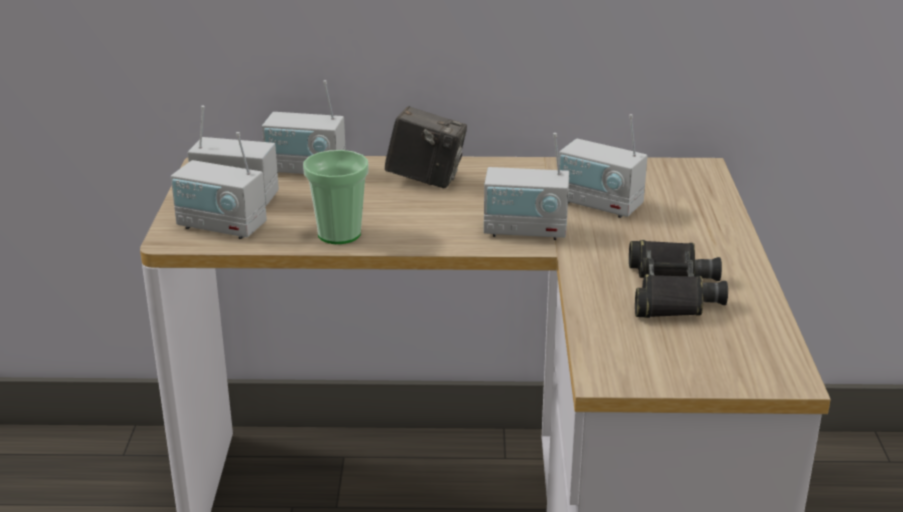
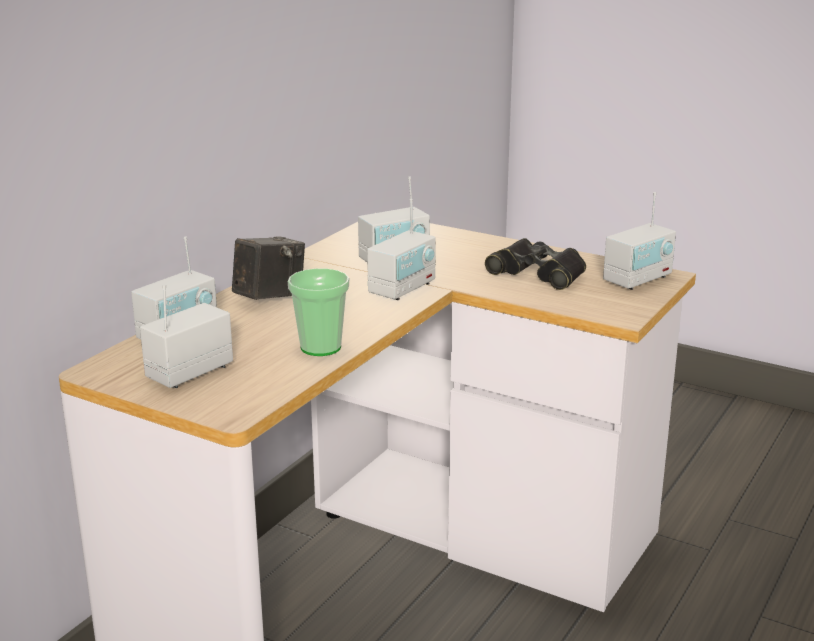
camera: 60 degrees left, 5 degrees down
radio [171,132,267,239] -> radio moved to [603,192,676,290]

